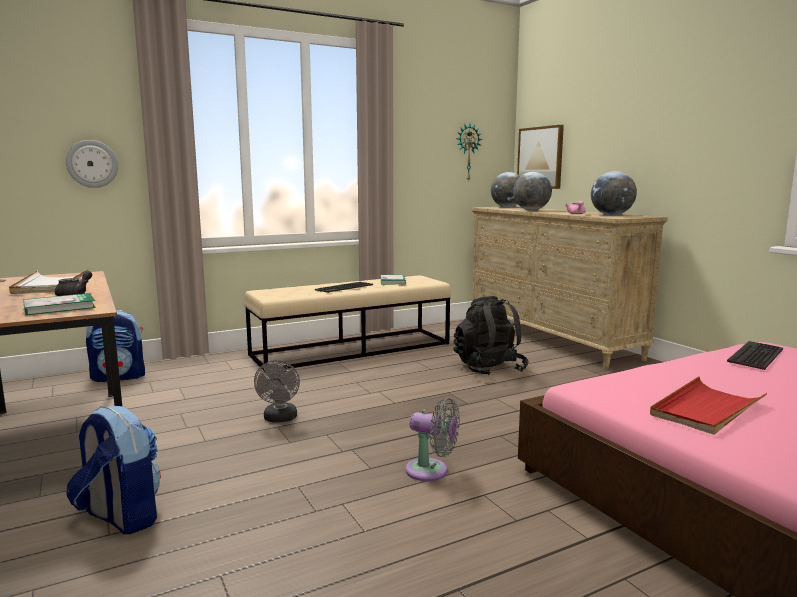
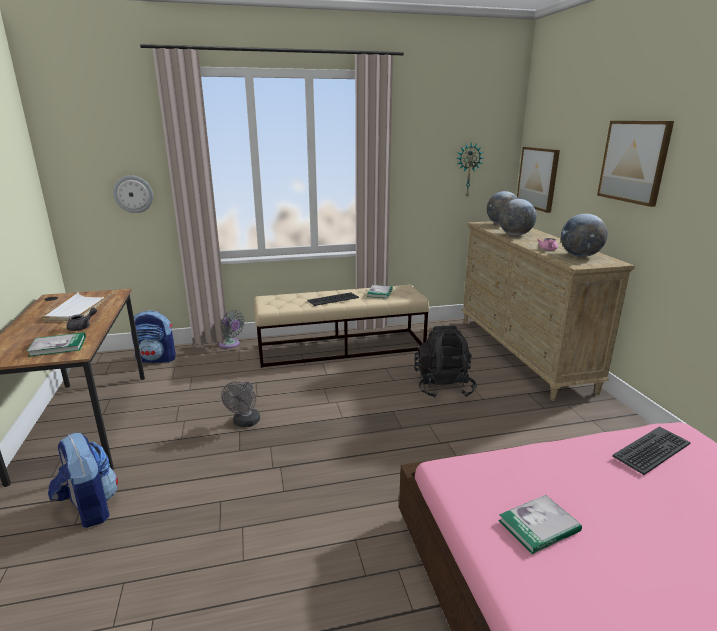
camera: 15 degrees right, 10 degrees up
grey fan [405,398,460,481] -> grey fan moved to [219,310,245,348]
red tray [650,376,767,435] -> book [498,495,582,554]
none -> picture [597,121,674,207]

